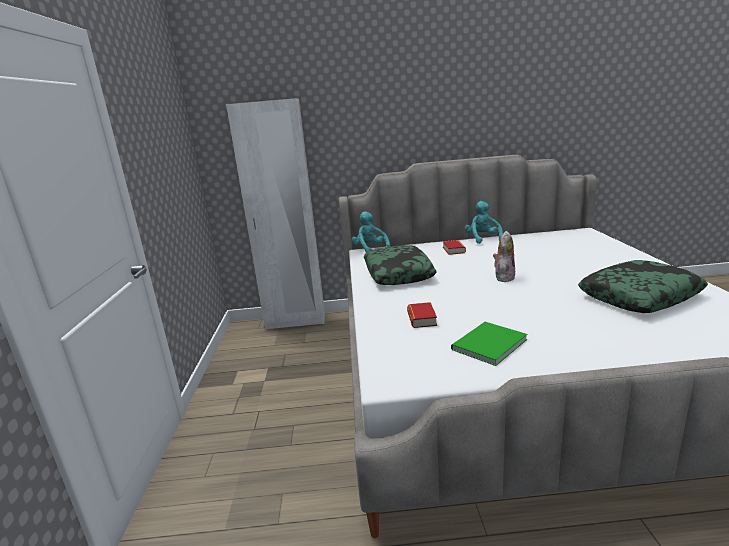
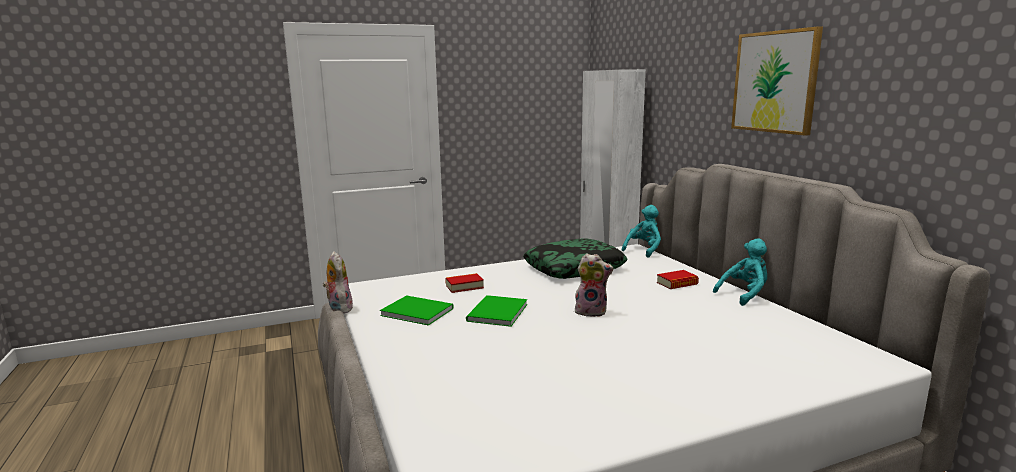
camera: 70 degrees right, 5 degrees down
pillow [578,260,708,313] -> none
none -> plush toy [323,251,353,313]
none -> green book [466,295,527,327]
none -> picture [731,26,823,136]

